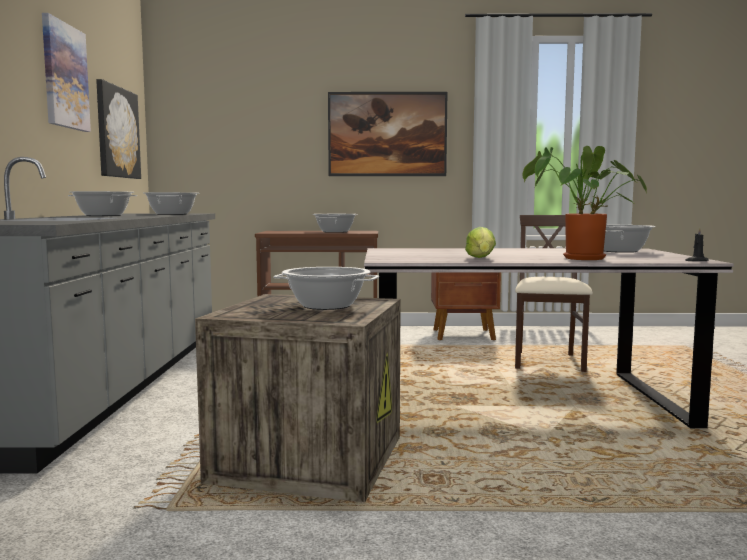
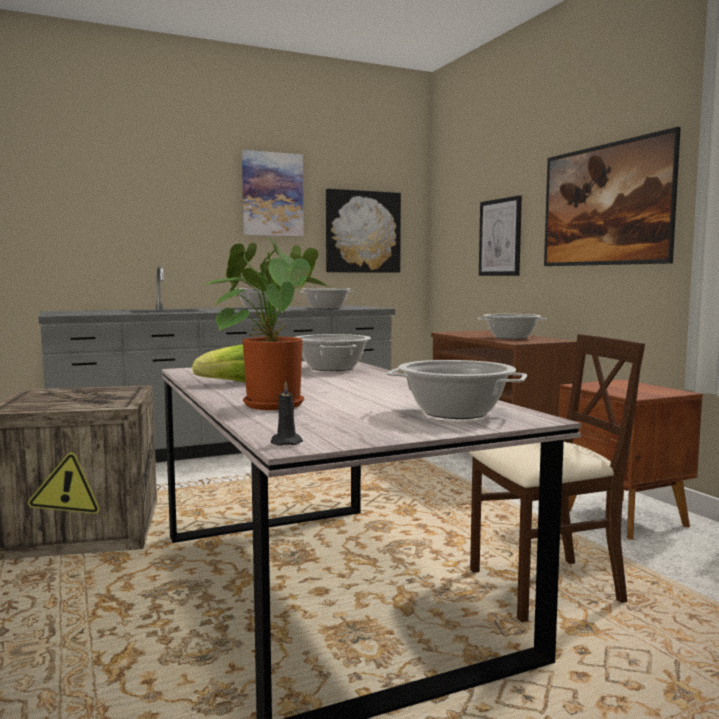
camera: 65 degrees right, 0 degrees up
cooking pot [273,267,379,310] -> cooking pot moved to [296,334,371,371]
none -> picture [479,195,522,276]

